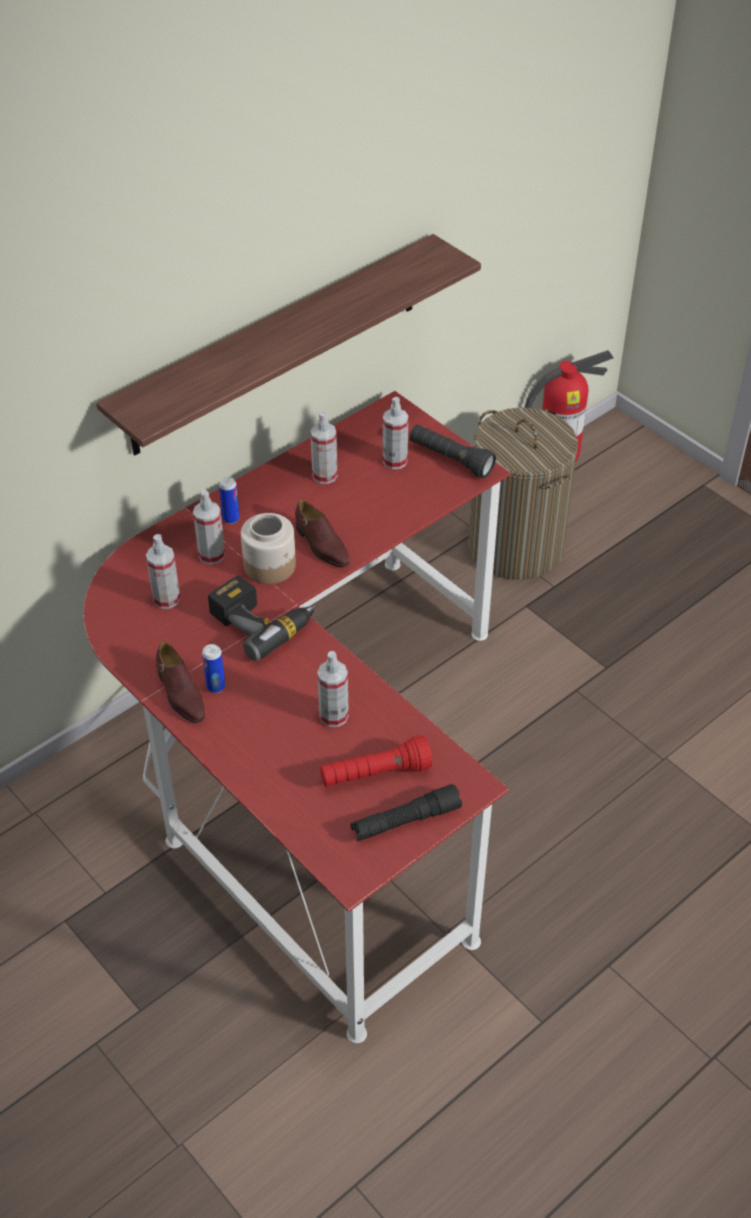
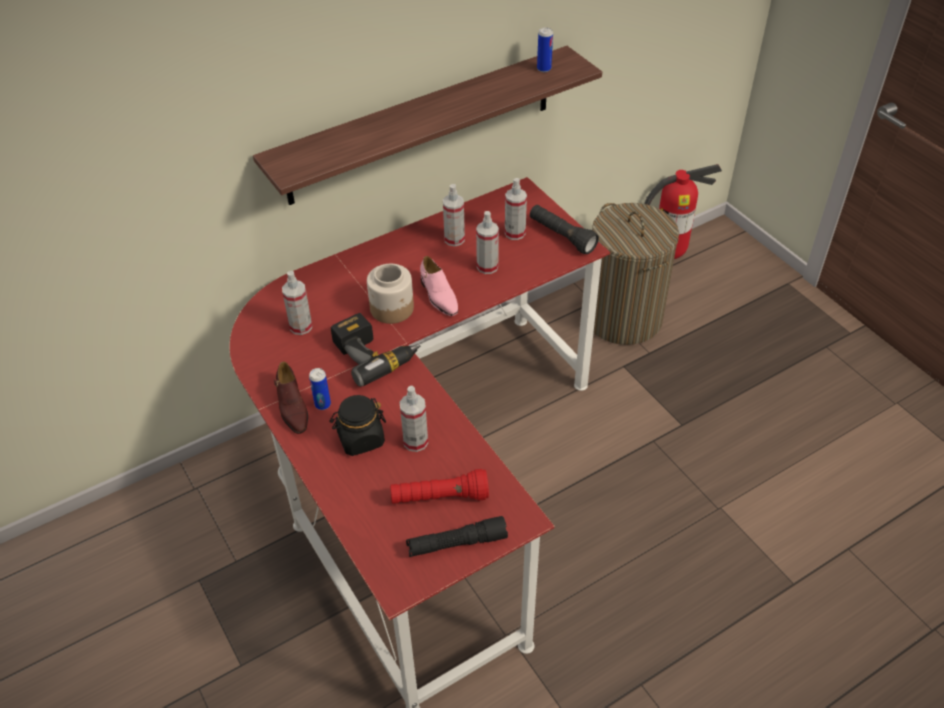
camera: 10 degrees right, 0 degrees up
spray bottle [193,490,225,565] -> spray bottle moved to [476,211,499,274]
can [219,477,239,524] -> can moved to [537,27,553,72]
brown shoe [295,499,350,568] -> pink shoe [420,256,458,316]
none -> black jar [329,395,386,456]

